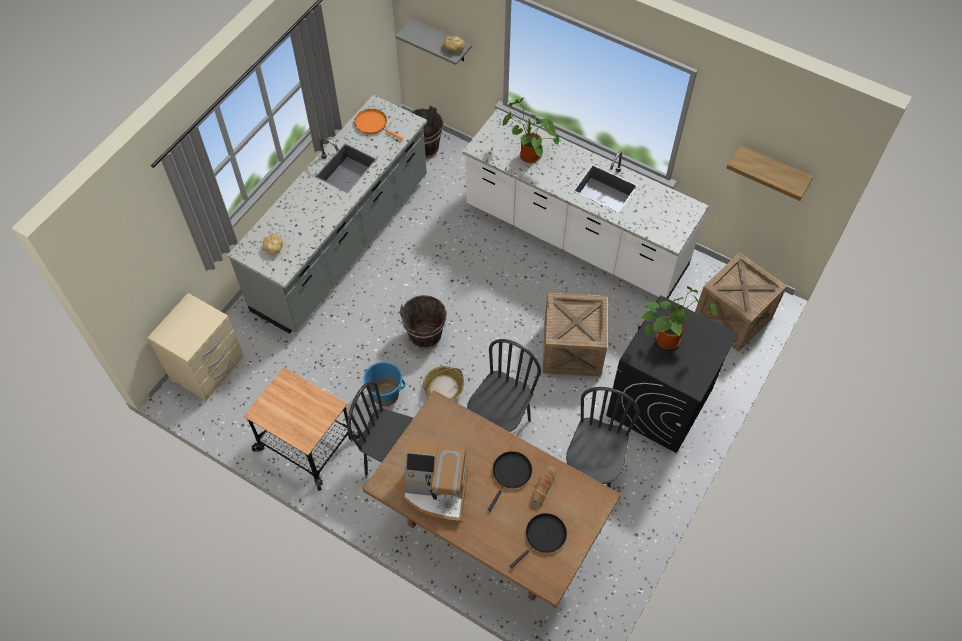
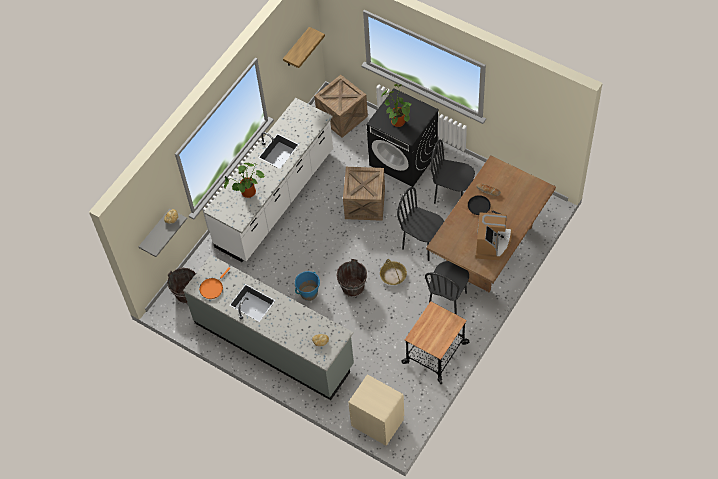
camera: 85 degrees left, 0 degrees up
blue bucket [363,361,406,406] -> blue bucket moved to [295,271,320,301]
black frying pan [509,513,567,569] -> none

